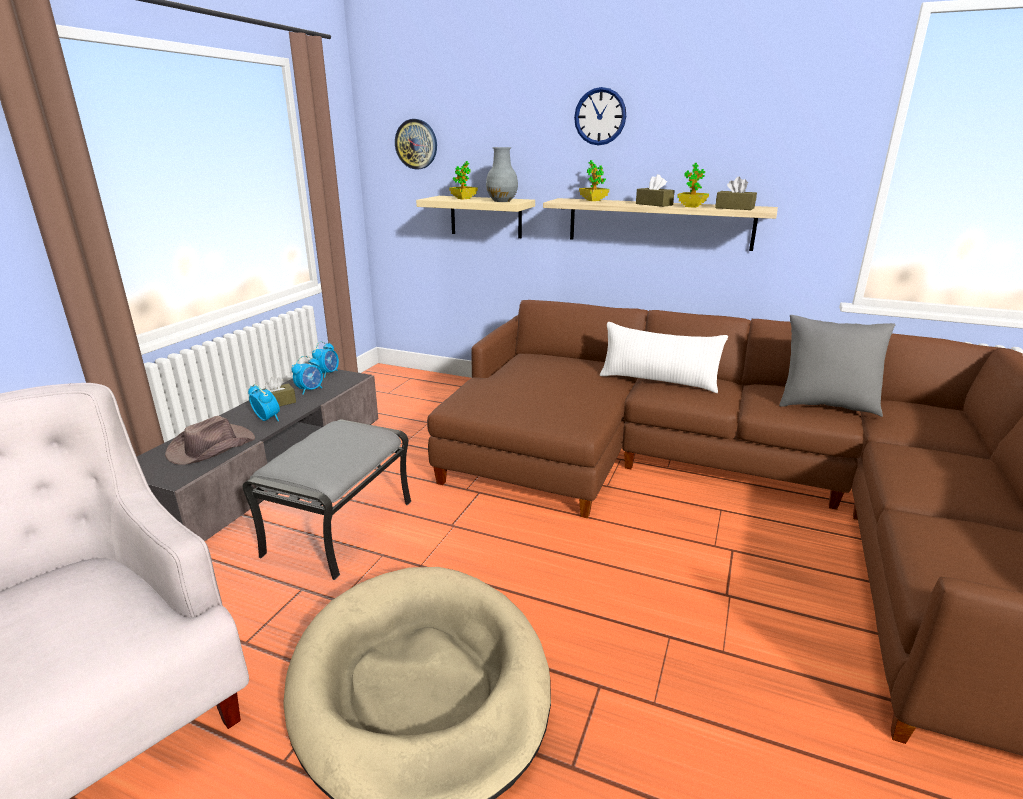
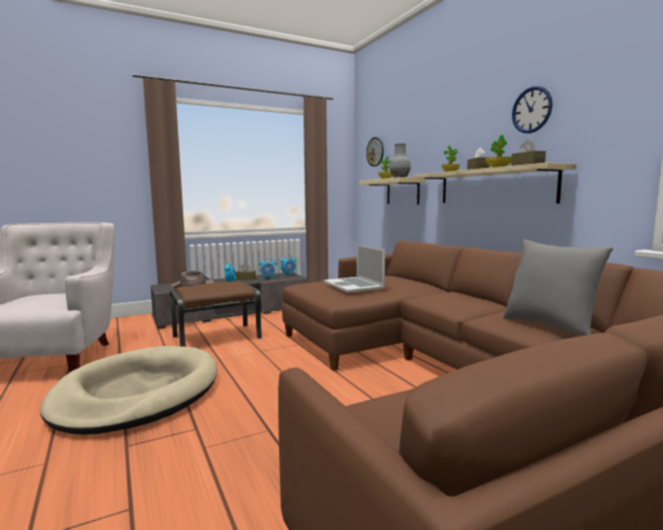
camera: 40 degrees right, 15 degrees down
grey ottoman [243,419,411,580] -> brown ottoman [170,281,262,347]
wall clock [574,87,626,145] -> wall clock moved to [512,86,553,133]
white pillow [600,322,728,393] -> none
none -> laptop [324,244,385,292]

